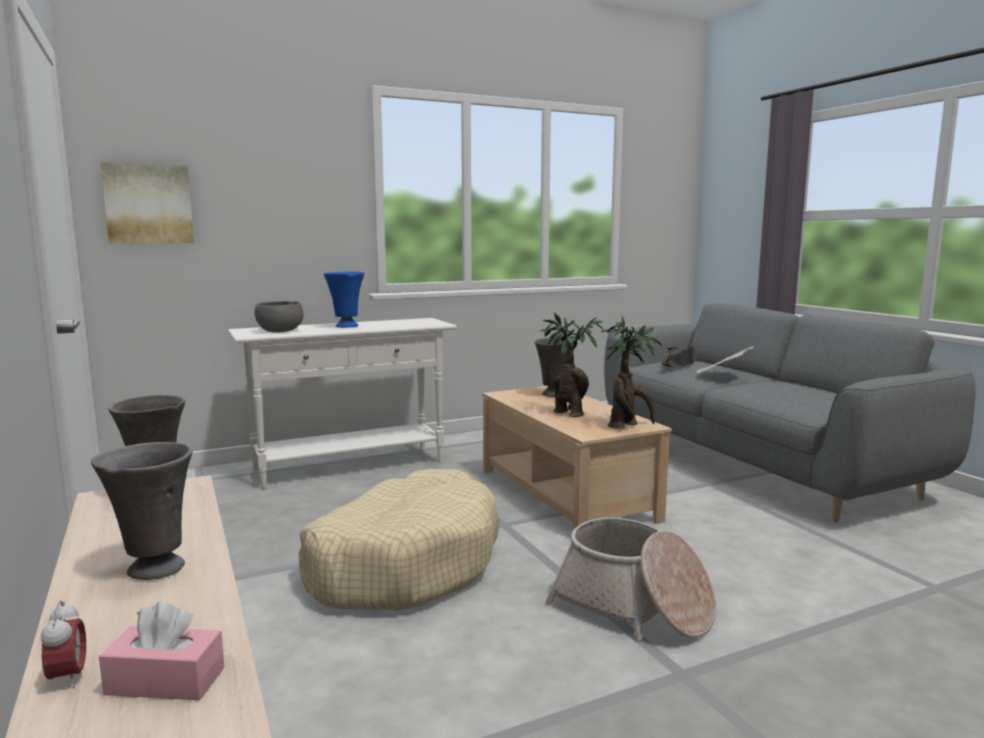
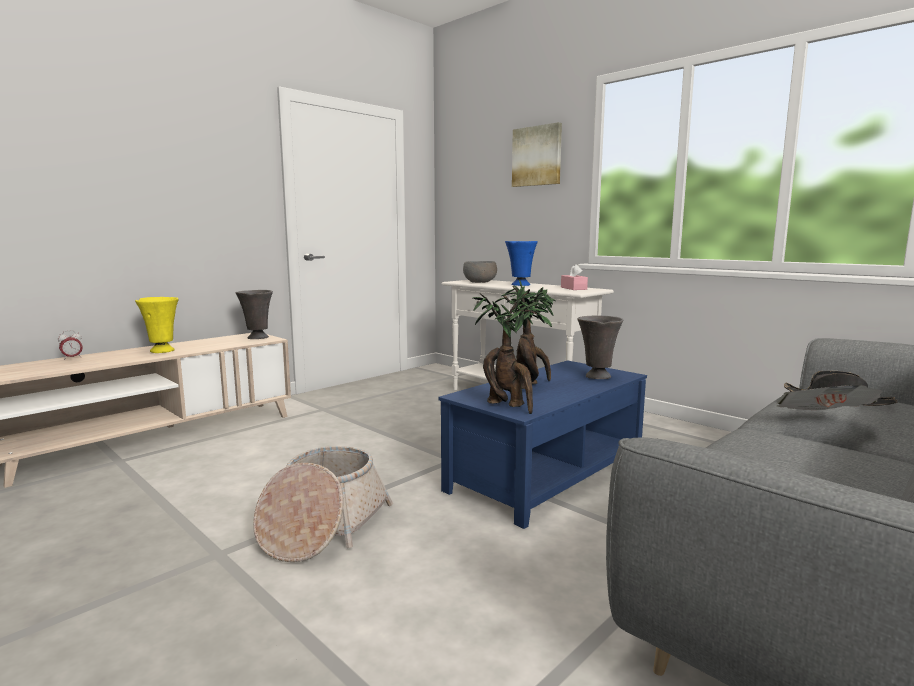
camera: 70 degrees right, 0 degrees up
grey vase [91,442,193,580] -> yellow vase [135,297,179,353]
pink tissue box [99,602,224,700] -> pink tissue box moved to [561,264,588,290]
picture [101,162,194,244] -> picture moved to [512,122,562,187]
beige dog bed [299,469,500,610] -> none
beige coffee table [482,386,672,529] -> blue coffee table [439,360,647,529]

